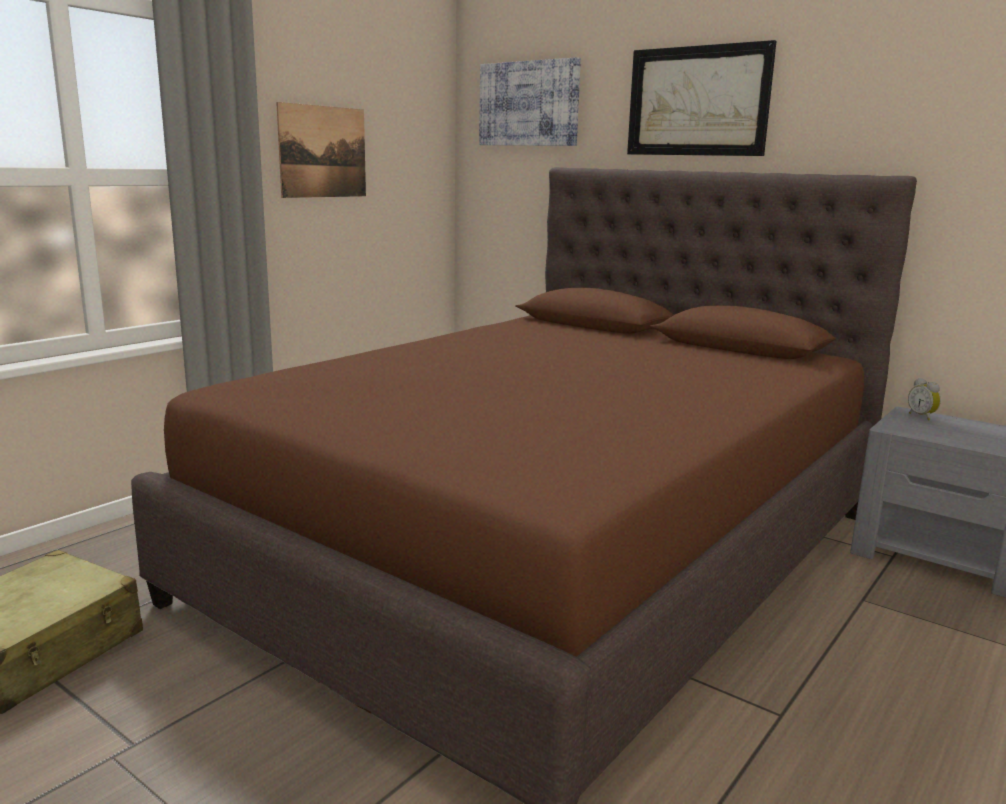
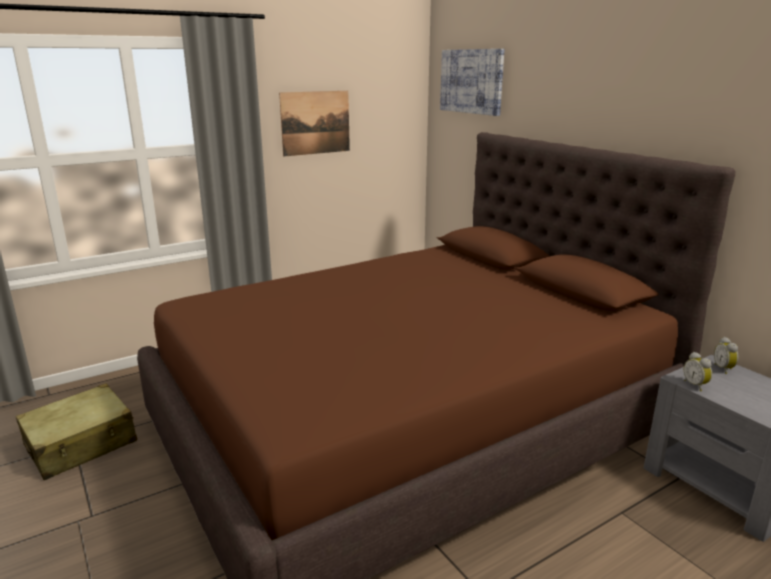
camera: 20 degrees right, 5 degrees up
picture [627,40,776,156] -> none
none -> alarm clock [684,352,712,391]

